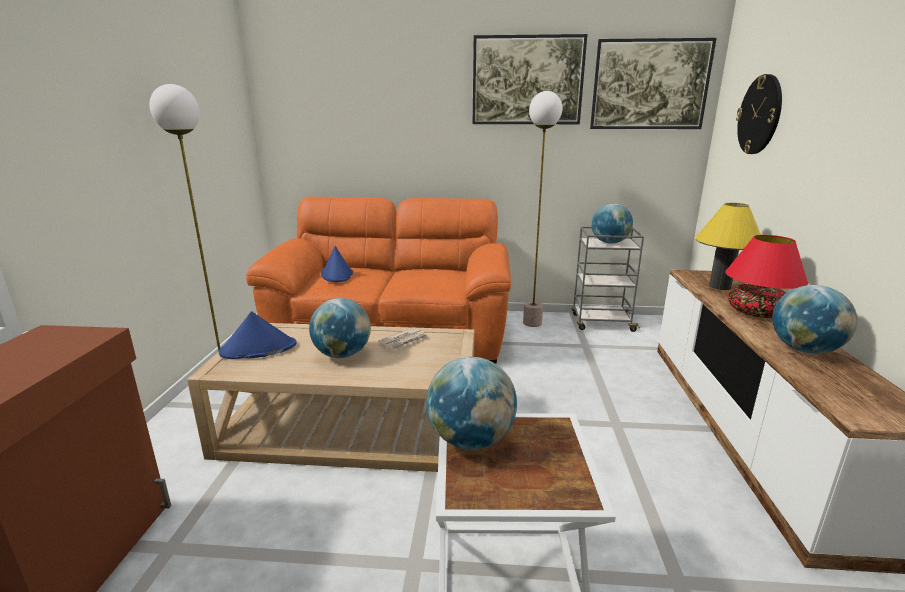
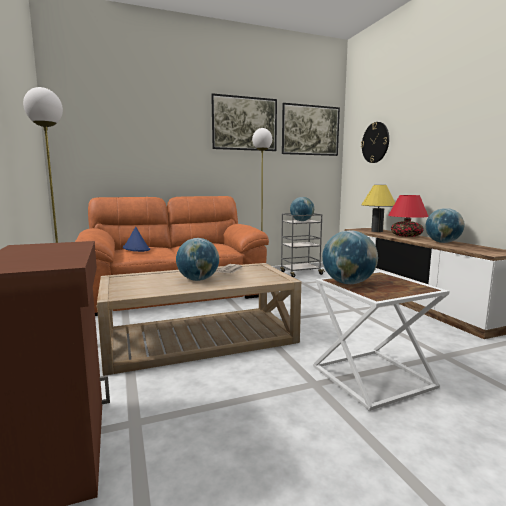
camera: 25 degrees left, 10 degrees down
blue hat [219,312,297,359] -> none

